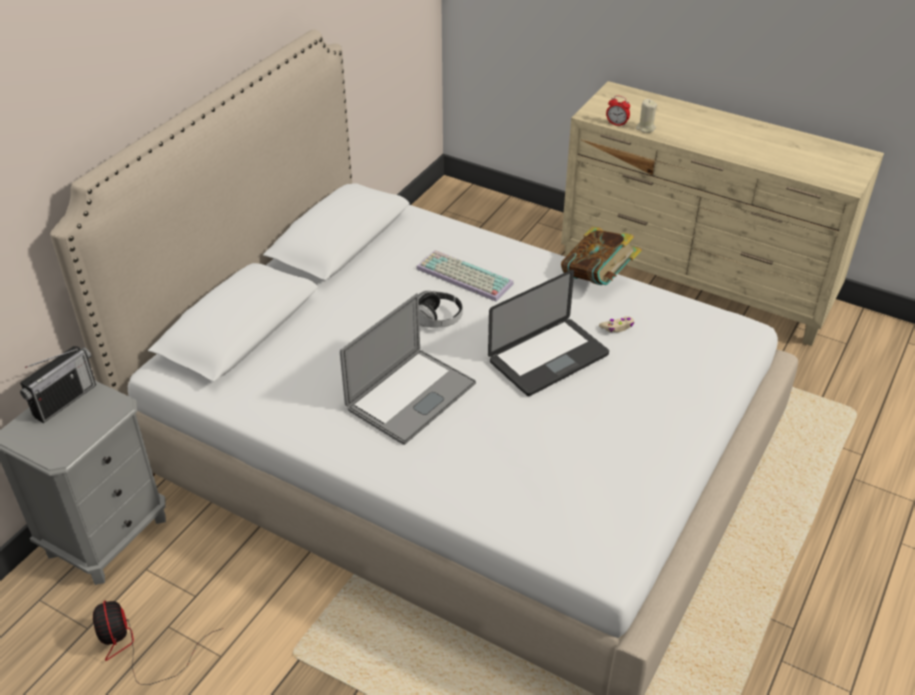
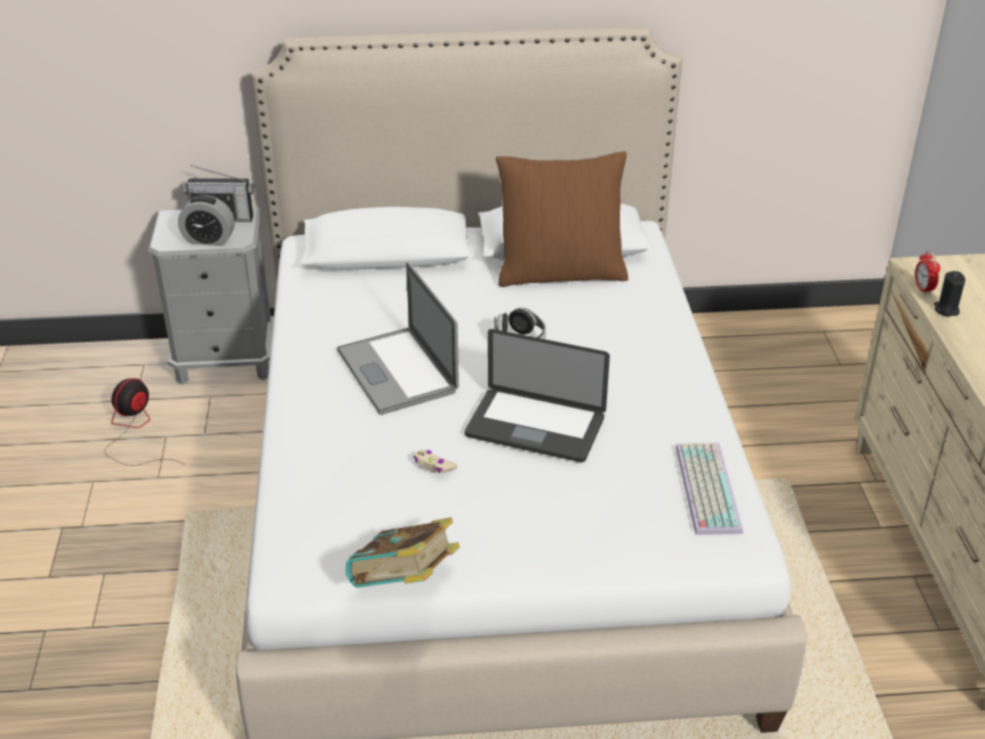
camera: 55 degrees right, 5 degrees down
laptop [340,293,476,445] -> laptop turned 60 degrees clockwise [337,262,459,415]
keyboard [416,250,514,302] -> keyboard moved to [676,443,743,535]
book [561,226,642,285] -> book moved to [346,518,460,588]
beige game controller [599,316,634,332] -> beige game controller moved to [414,450,458,473]
beige candle [636,99,657,133] -> black candle [934,271,965,317]
none -> alarm clock [178,195,235,246]
none -> brown pillow [496,151,628,287]

